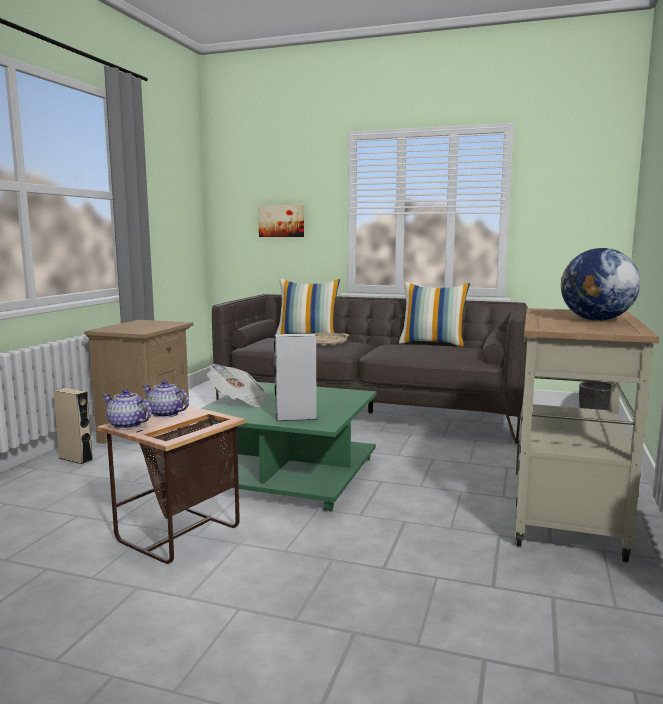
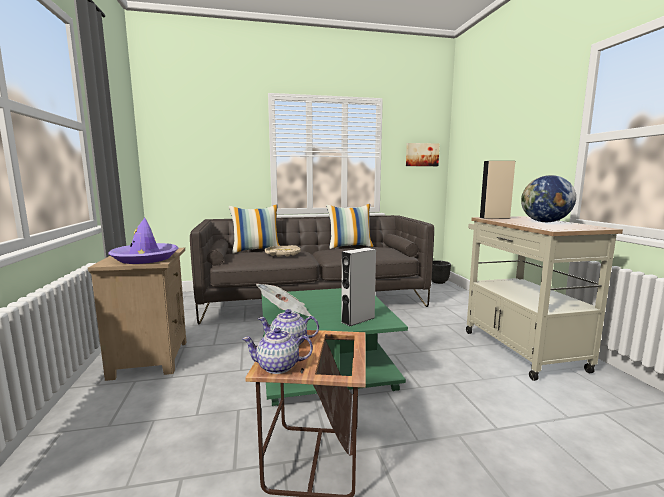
camera: 30 degrees left, 0 degrees up
beige speaker [53,388,93,464] -> beige speaker moved to [479,161,515,219]
picture [258,205,304,237] -> picture moved to [406,143,440,166]
none -> purple hat [108,218,178,264]

